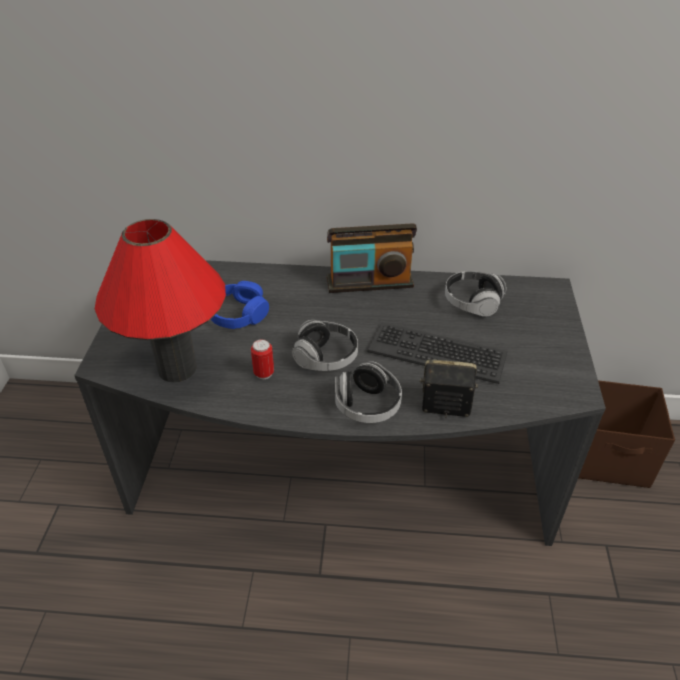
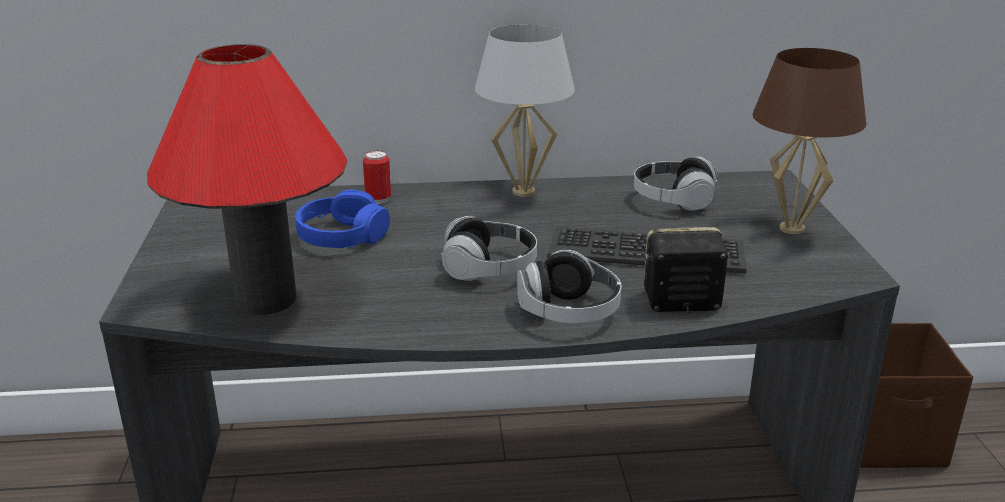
camera: 10 degrees left, 15 degrees down
can [251,339,274,379] -> can moved to [363,150,391,204]
radio [327,223,417,293] -> white table lamp [475,24,575,197]
none -> brown table lamp [753,48,867,234]

